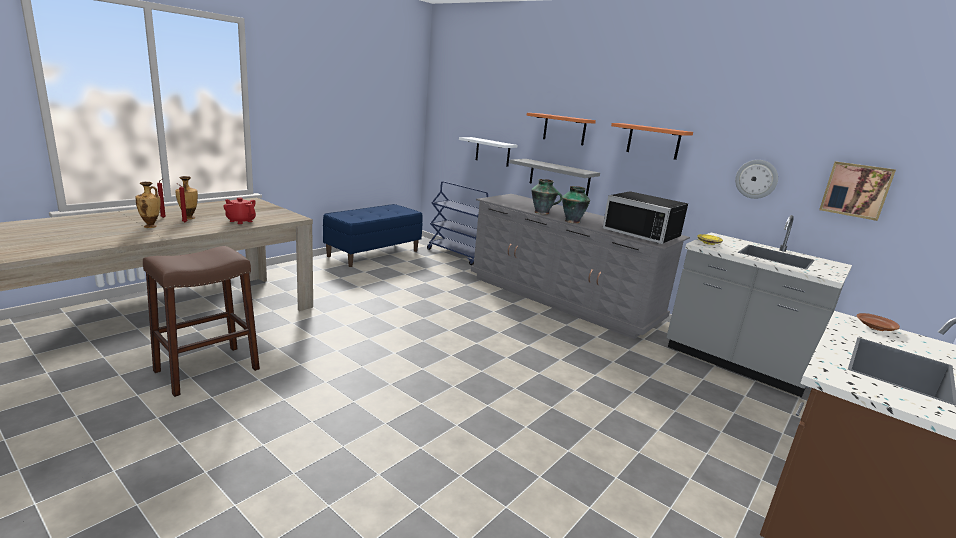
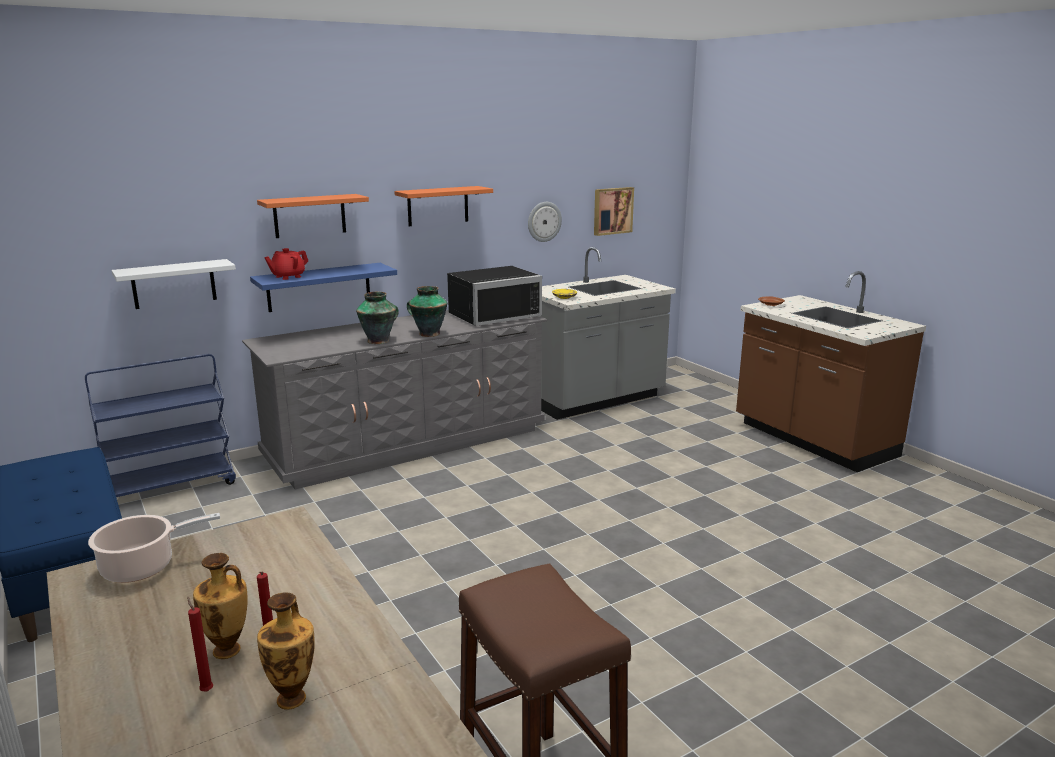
camera: 70 degrees left, 0 degrees up
red teapot [223,198,256,224] -> red teapot moved to [264,248,308,280]
grey shelf [509,159,600,196] -> blue shelf [250,263,397,312]
none -> cooking pot [88,513,220,583]

